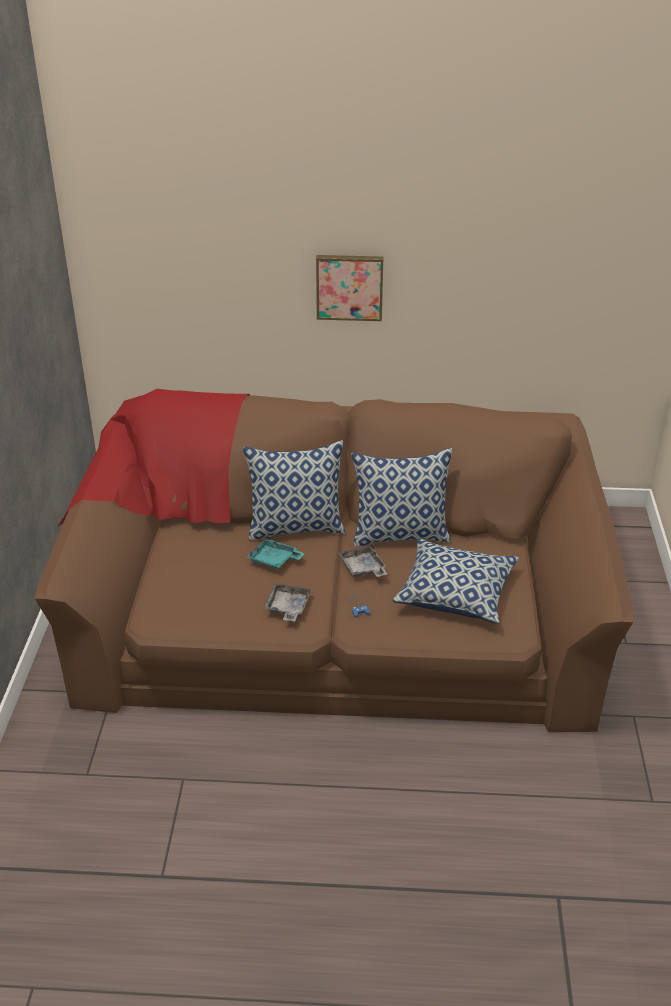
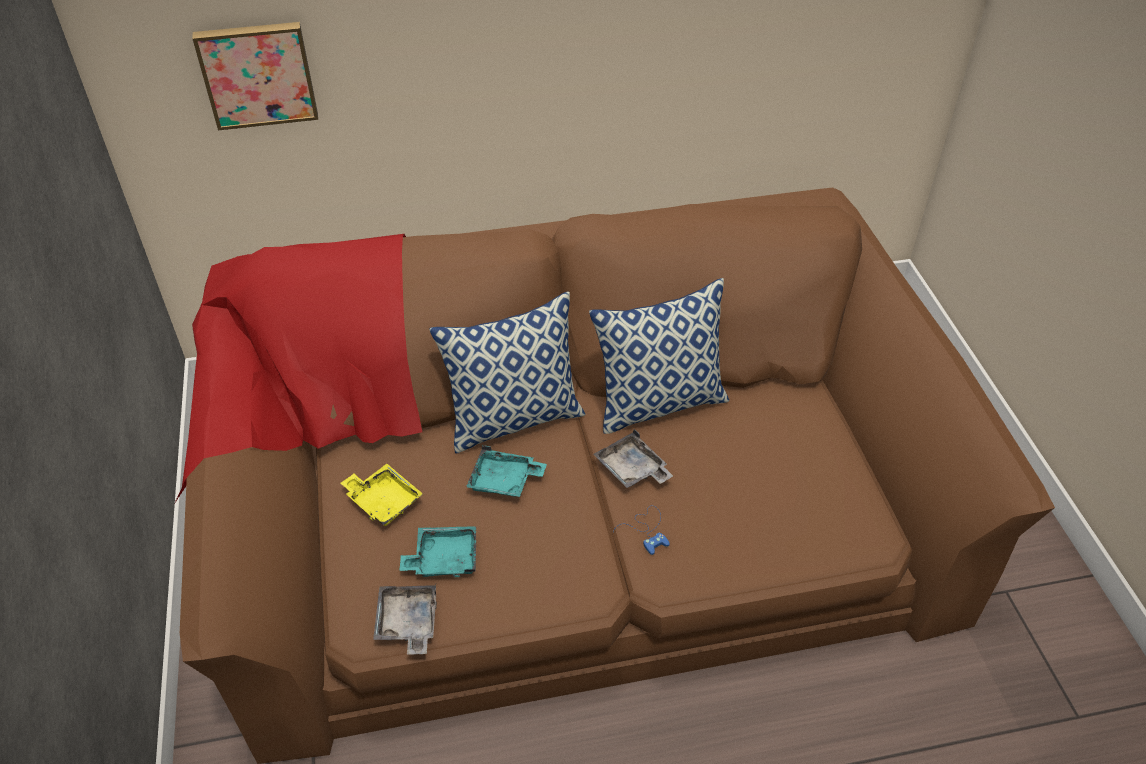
camera: 15 degrees left, 10 degrees up
grey tray [264,584,311,621] -> grey tray moved to [373,585,437,655]
picture [316,255,383,321] -> picture moved to [192,22,318,131]
pillow [392,539,519,623] -> none
none -> yellow tray [341,464,423,526]
none -> turquoise tray [400,526,476,577]

